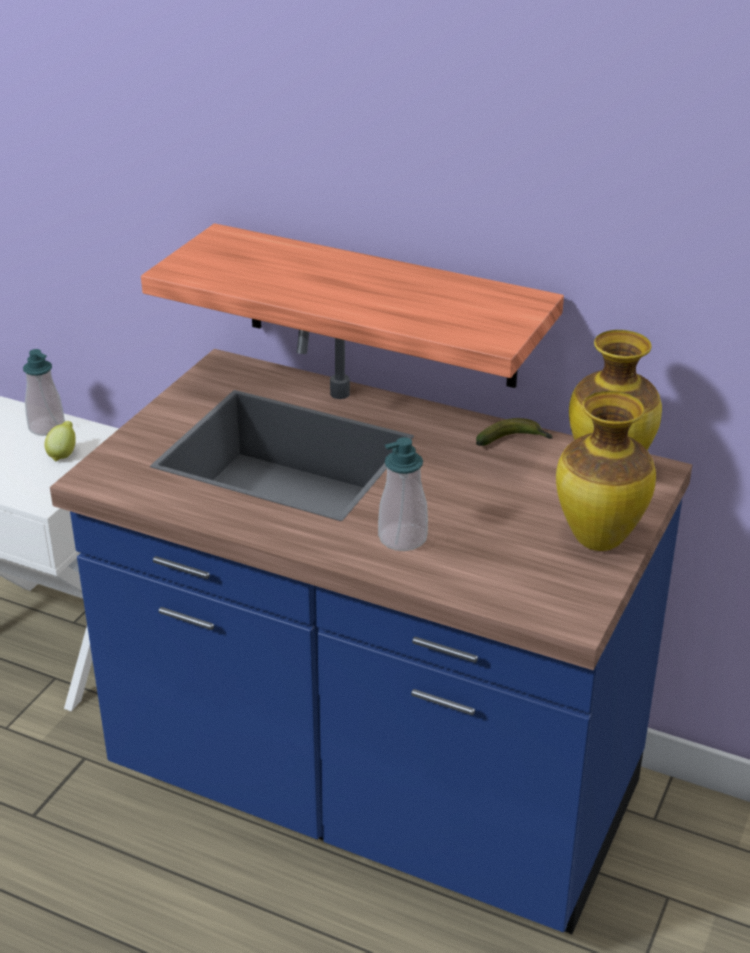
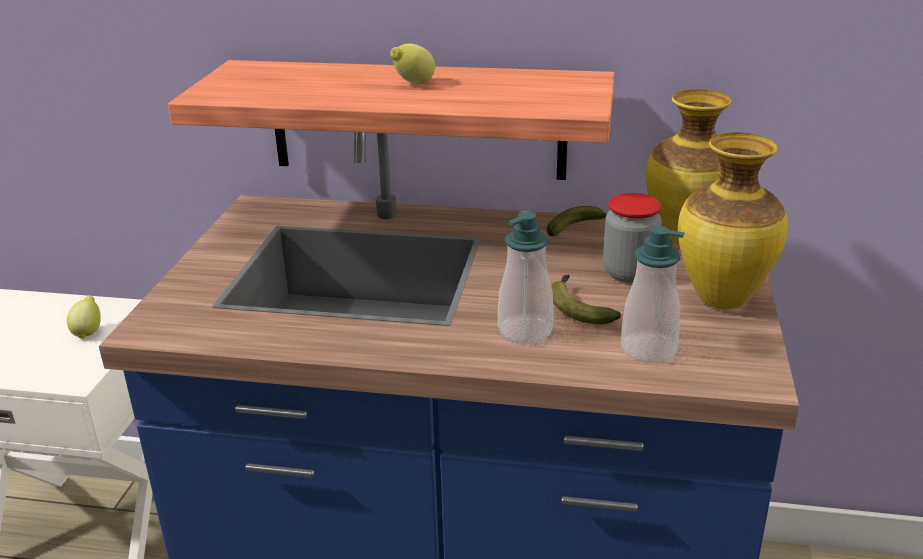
camera: 15 degrees left, 5 degrees down
soap dispenser [23,349,65,436] -> soap dispenser moved to [621,226,685,363]
none -> lemon [390,43,435,84]
none -> banana [551,275,621,324]
none -> jar [603,193,662,283]

